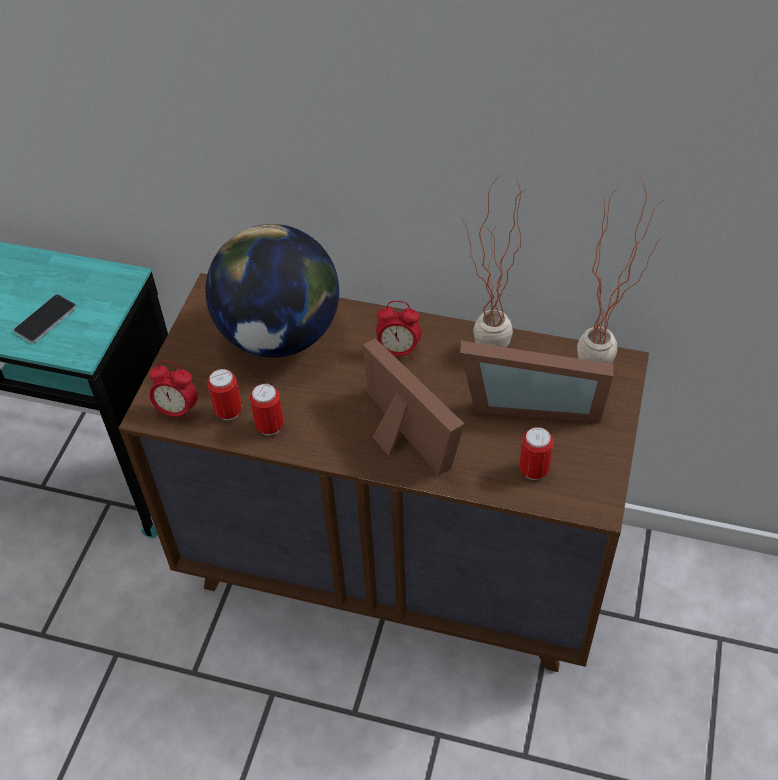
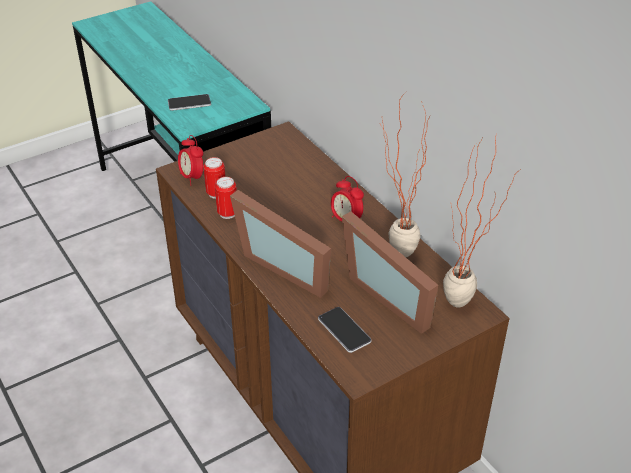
camera: 40 degrees right, 10 degrees down
globe [206,224,339,358] -> none
picture frame [363,338,464,476] -> picture frame turned 120 degrees clockwise [230,190,331,298]
can [519,427,554,480] -> phone [318,307,372,353]

